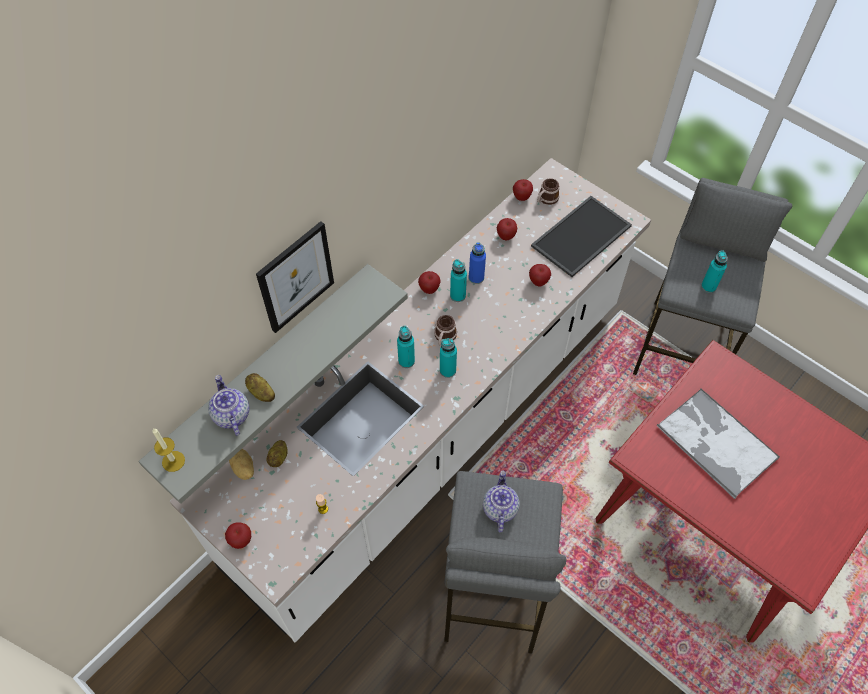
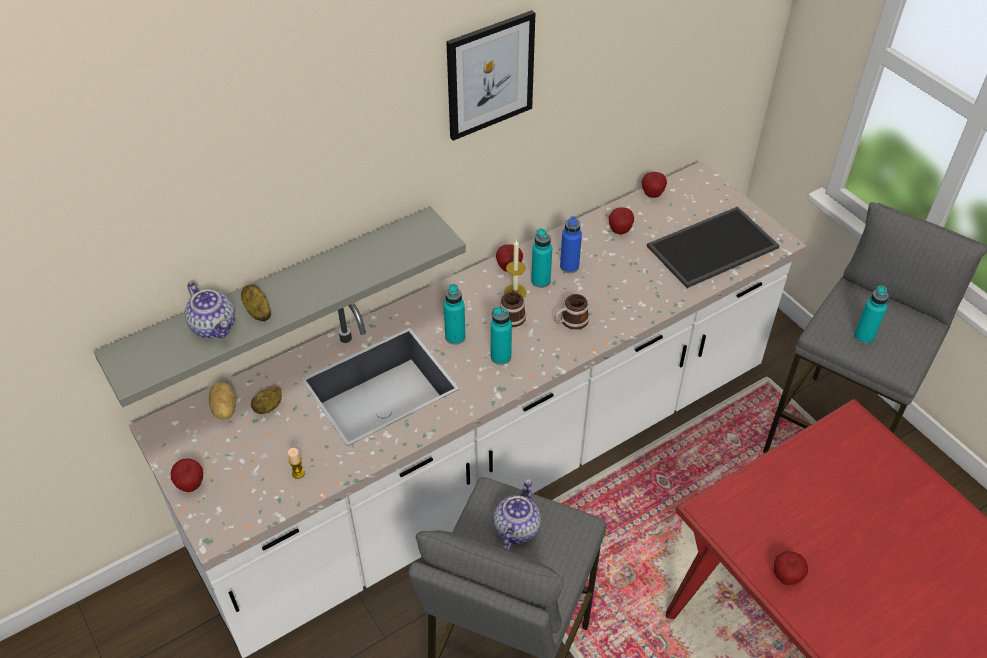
camera: 15 degrees right, 10 degrees down
candle [152,428,185,472] -> candle moved to [504,239,526,298]
teapot [208,375,249,436] -> teapot turned 150 degrees clockwise [185,282,235,338]
picture [256,221,334,333] -> picture moved to [446,10,535,141]
apple [529,264,551,286] -> apple moved to [774,551,808,585]
mug [537,178,560,205] -> mug moved to [555,294,589,330]
tray [657,388,780,499] -> none

